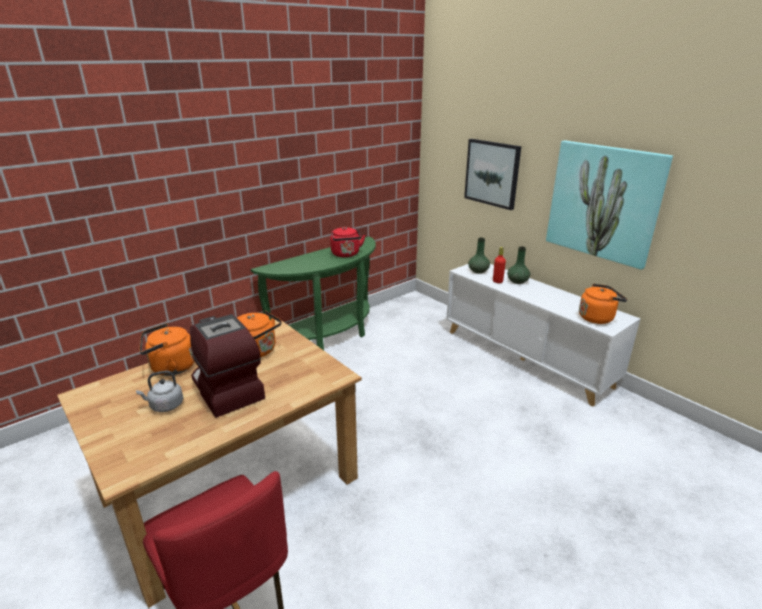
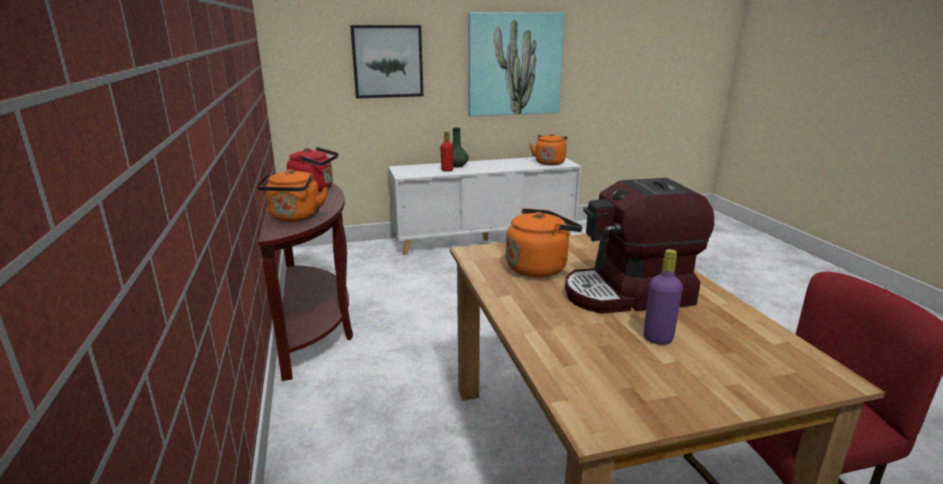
camera: 65 degrees left, 5 degrees down
grey kettle [136,371,183,412] -> purple bottle [644,249,683,345]
orange kettle [139,323,195,376] -> orange kettle moved to [256,169,328,222]
green console table [251,237,376,350] -> brown console table [258,182,353,381]
green vase [468,238,490,274] -> none

